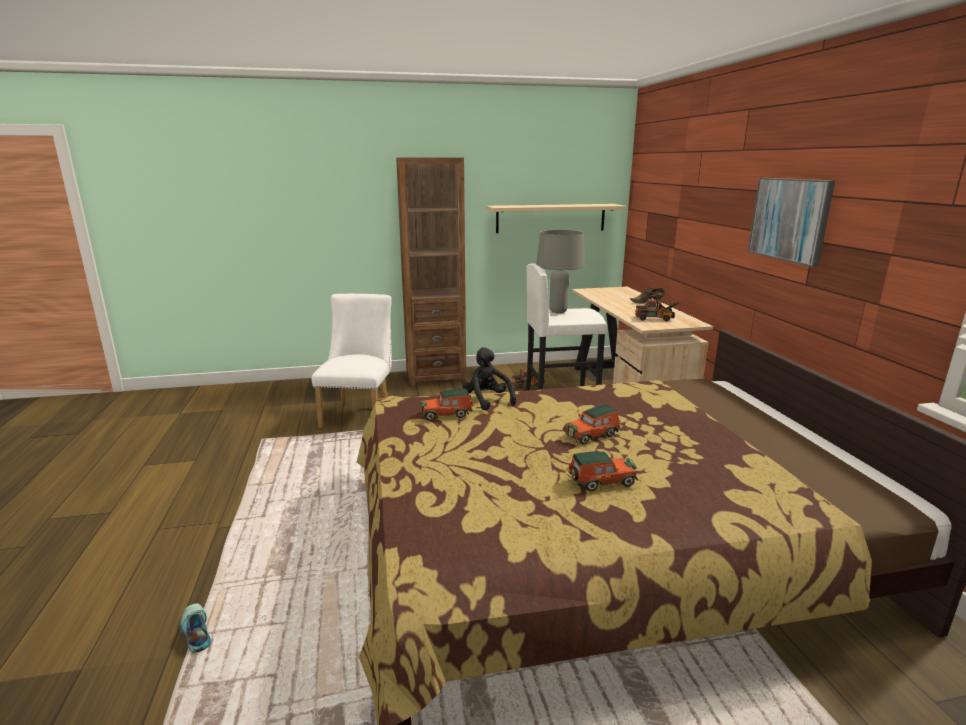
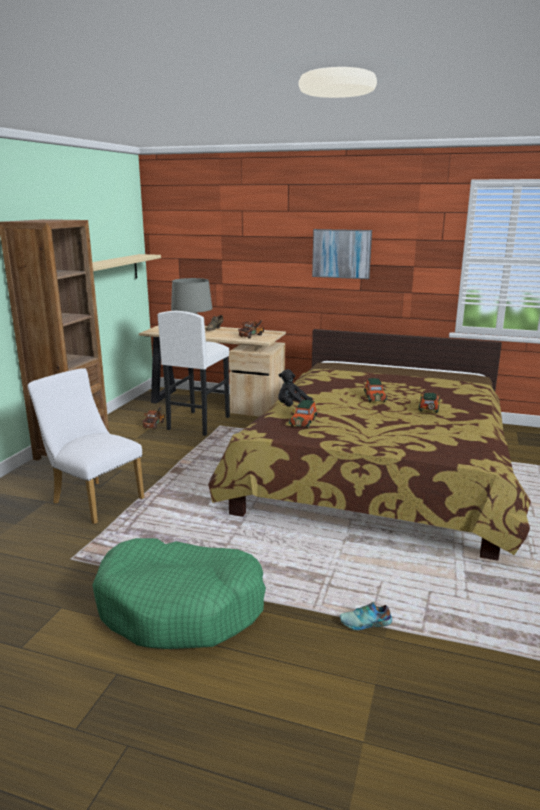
camera: 60 degrees left, 0 degrees up
none -> green dog bed [92,538,266,649]

